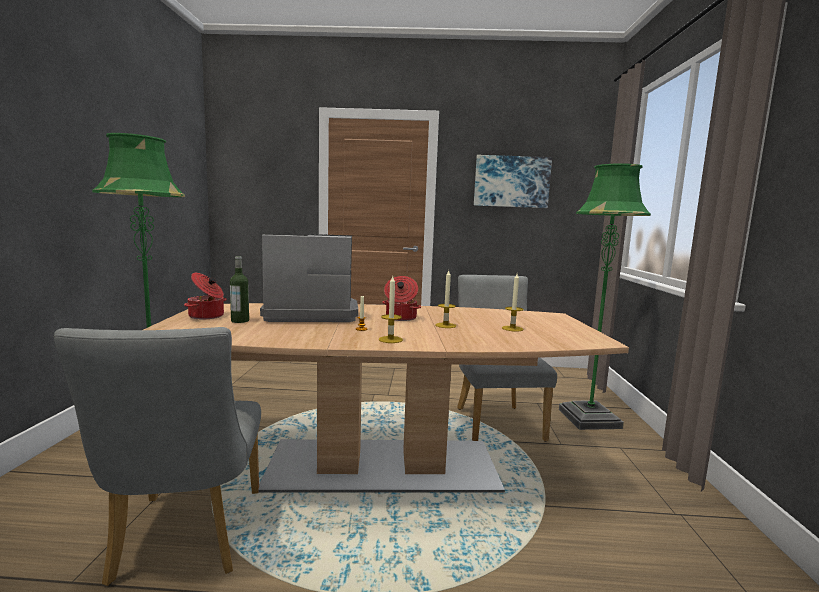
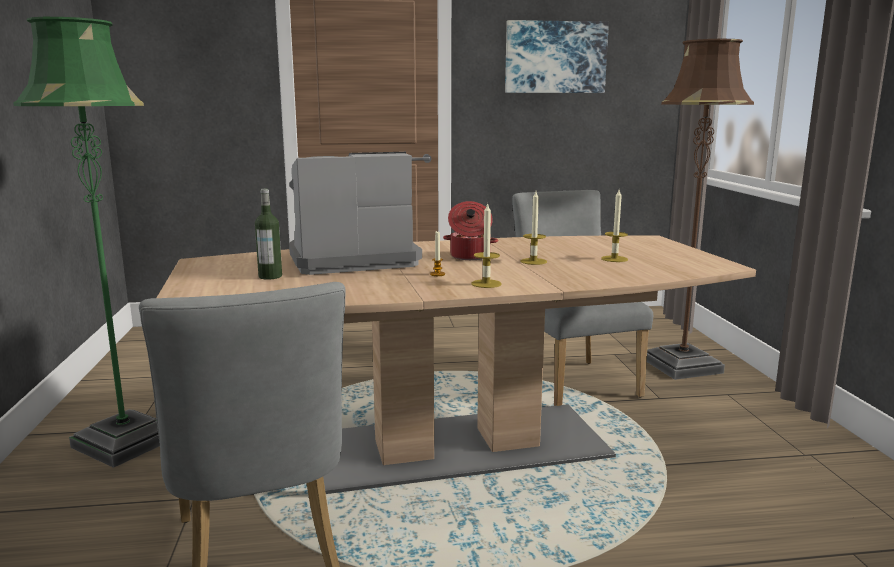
camera: 10 degrees left, 5 degrees up
cooking pot [184,273,227,319] -> none
green floor lamp [559,163,651,430] -> brown floor lamp [647,39,754,380]

